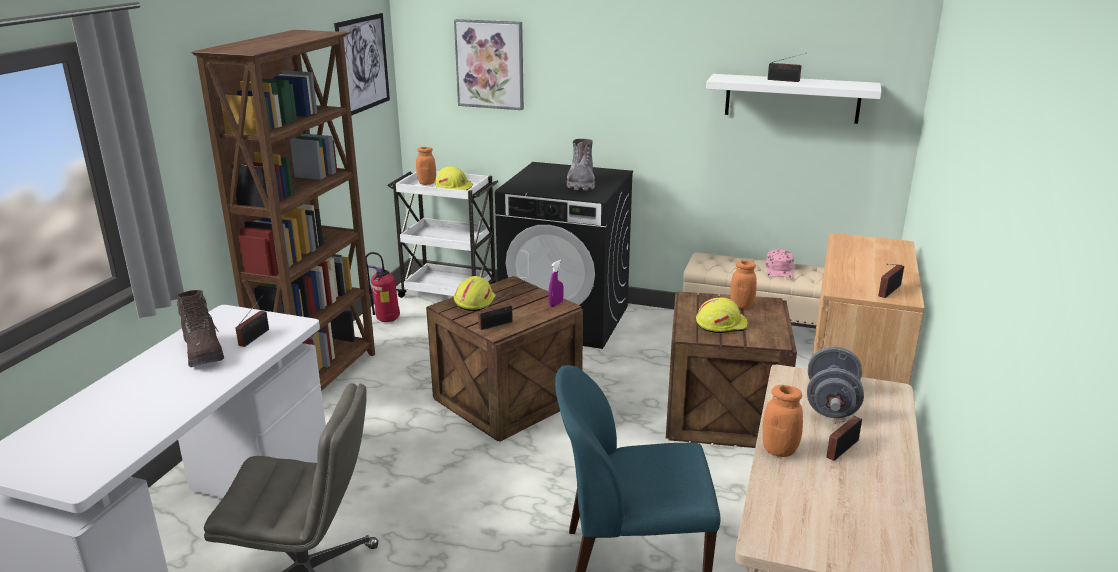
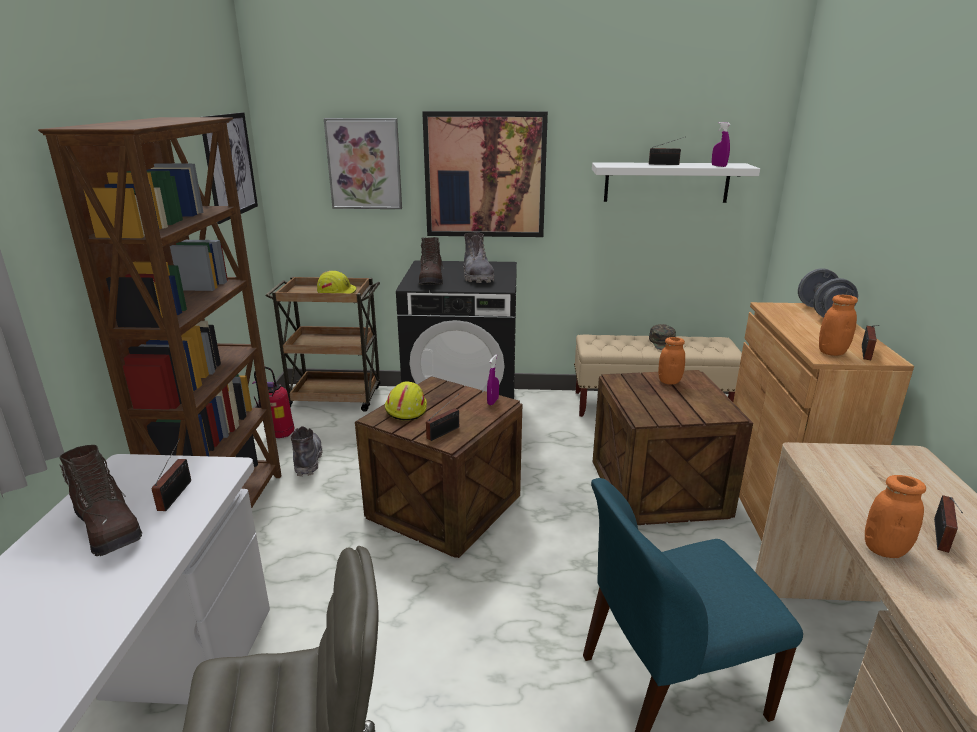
camera: 15 degrees left, 0 degrees up
white cart [388,171,498,298] -> brown cart [266,277,381,412]
orange jar [416,147,436,185] -> orange jar moved to [819,295,858,356]
yellow hard hat [696,297,748,333] -> none
pink cap [766,249,794,278] -> green cap [649,324,676,350]
grey dumbbell [807,347,864,418] -> grey dumbbell moved to [798,268,858,317]
none -> grey boot [290,426,323,477]
none -> brown boot [419,237,444,285]
none -> picture [422,111,548,237]
none -> purple spray bottle [712,122,730,167]

